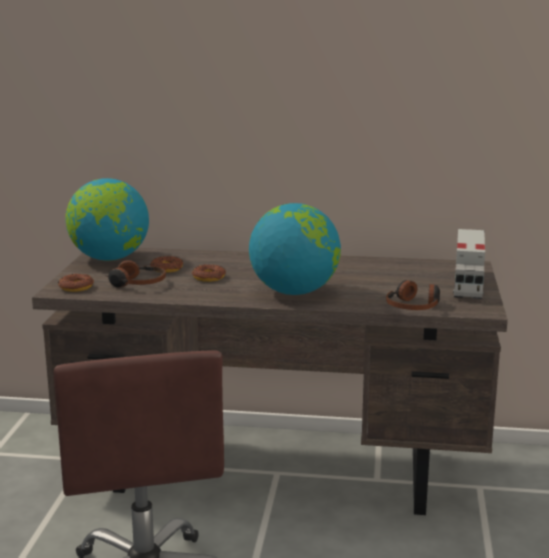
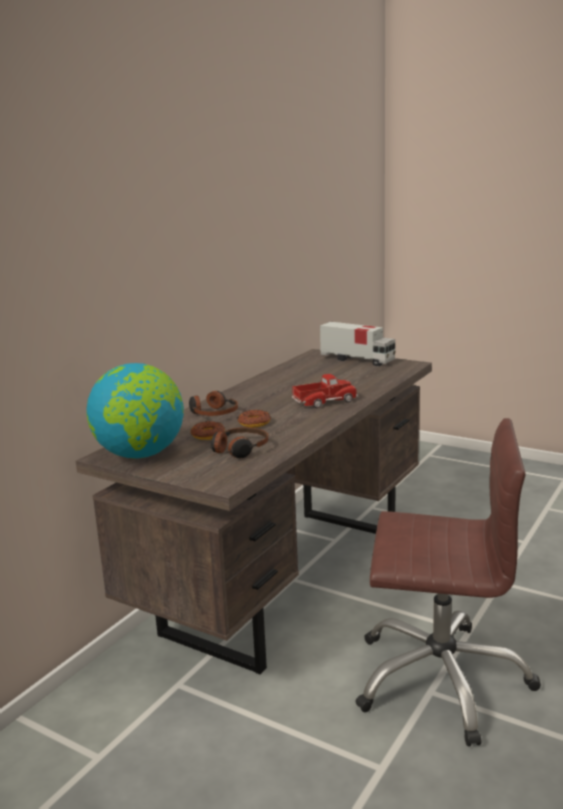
camera: 65 degrees left, 0 degrees up
donut [58,273,94,292] -> none
globe [249,203,341,295] -> toy truck [292,374,358,408]
headphones [386,280,440,310] -> headphones moved to [189,391,238,416]

